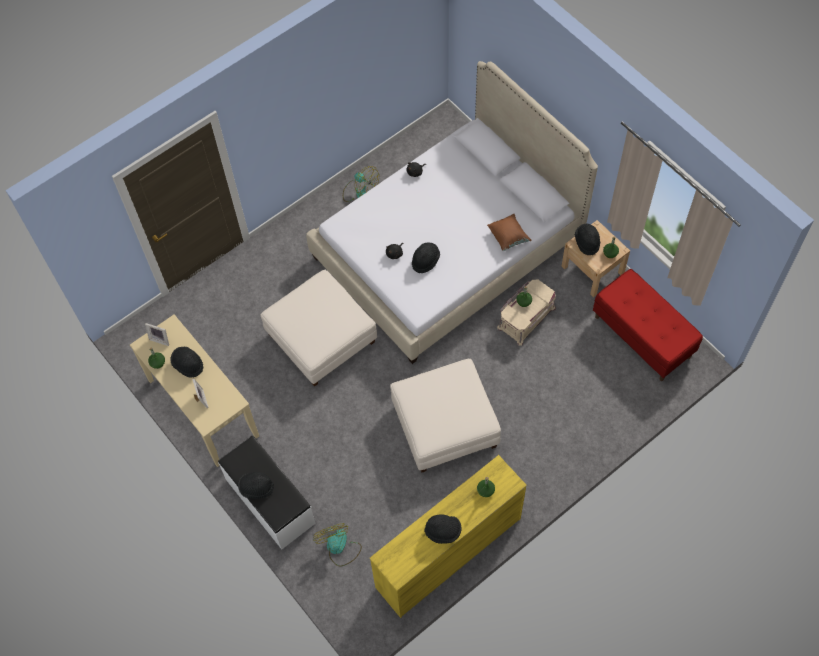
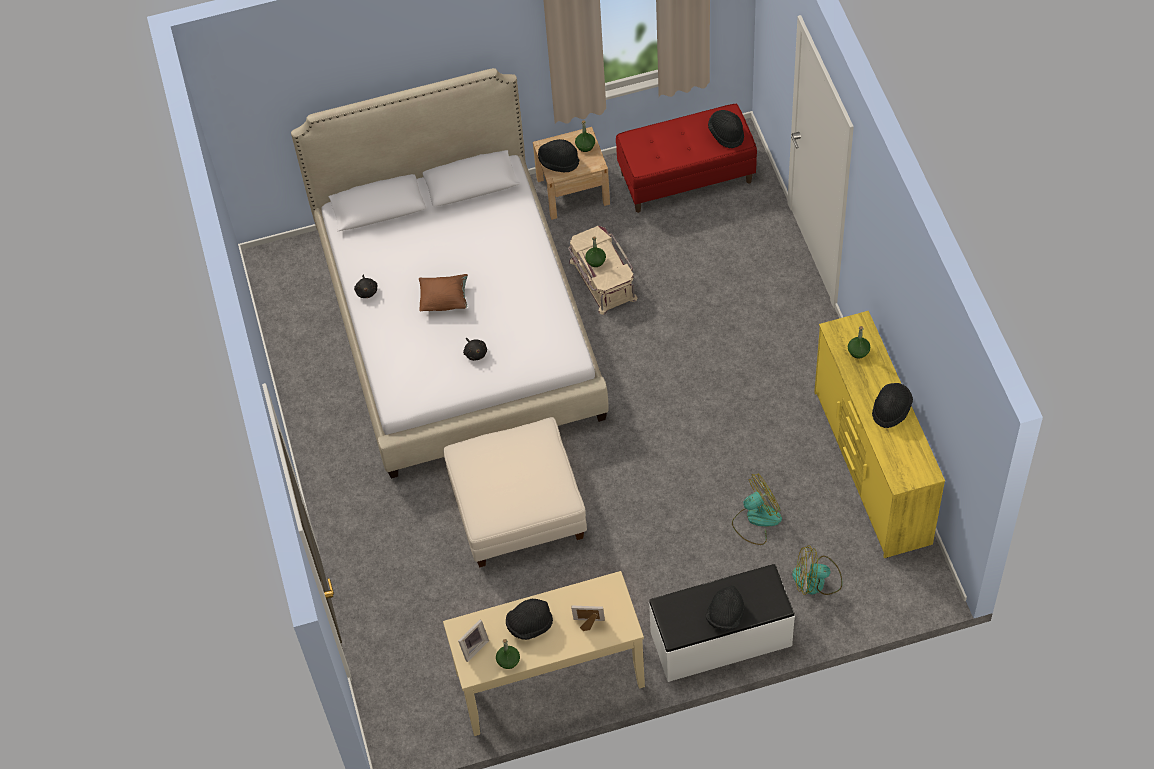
camera: 65 degrees left, 5 degrees down
fan [343,166,379,202] -> fan moved to [732,474,782,545]
white ottoman [390,359,501,472] -> none
black hat [412,243,440,273] -> black hat moved to [708,110,744,148]
brown pillow [487,214,531,251] -> brown pillow moved to [419,274,468,311]

